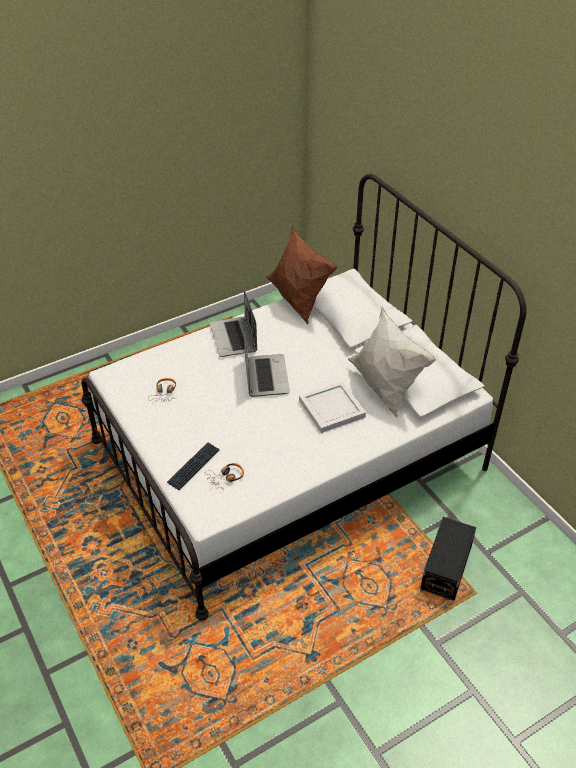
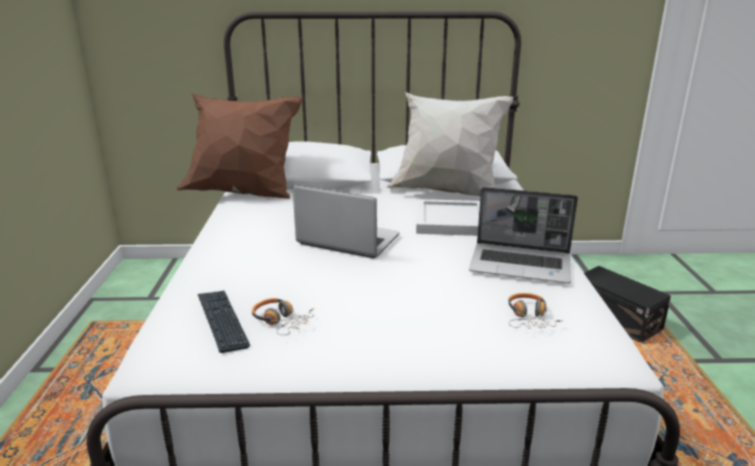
camera: 60 degrees left, 20 degrees down
keyboard [167,442,220,490] -> keyboard moved to [198,291,250,353]
laptop [210,289,257,357] -> laptop moved to [469,187,578,284]

